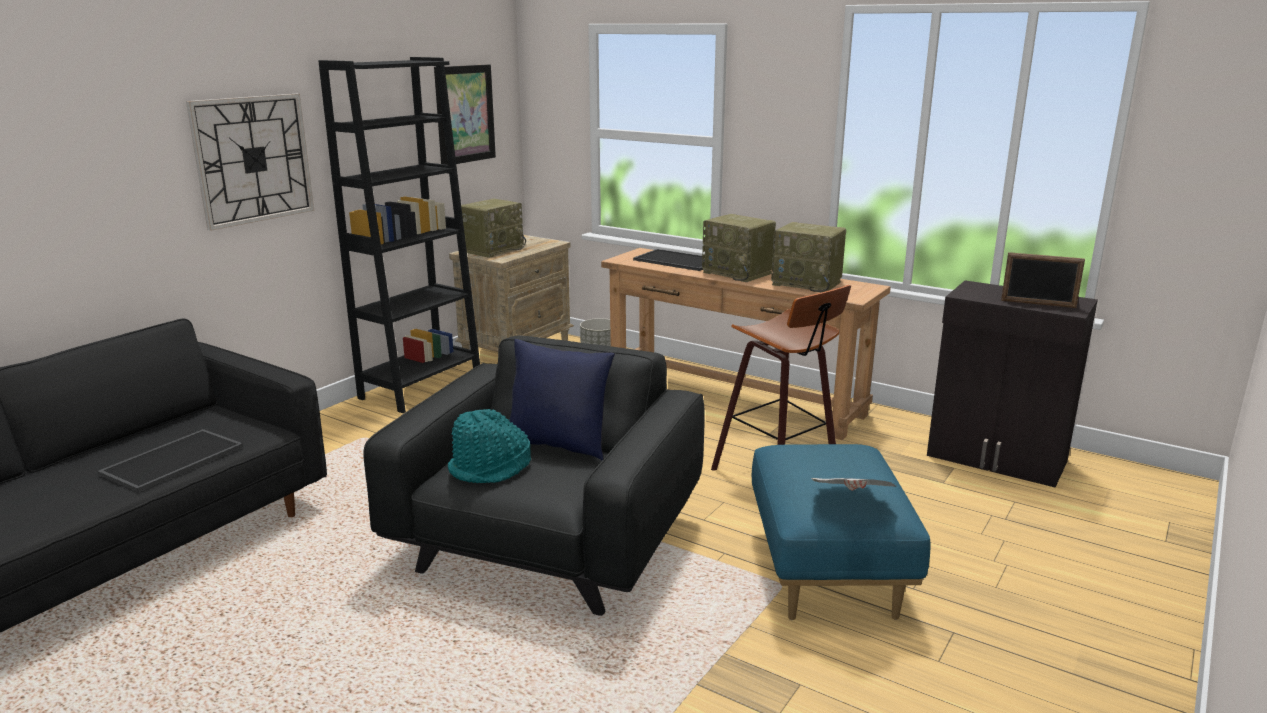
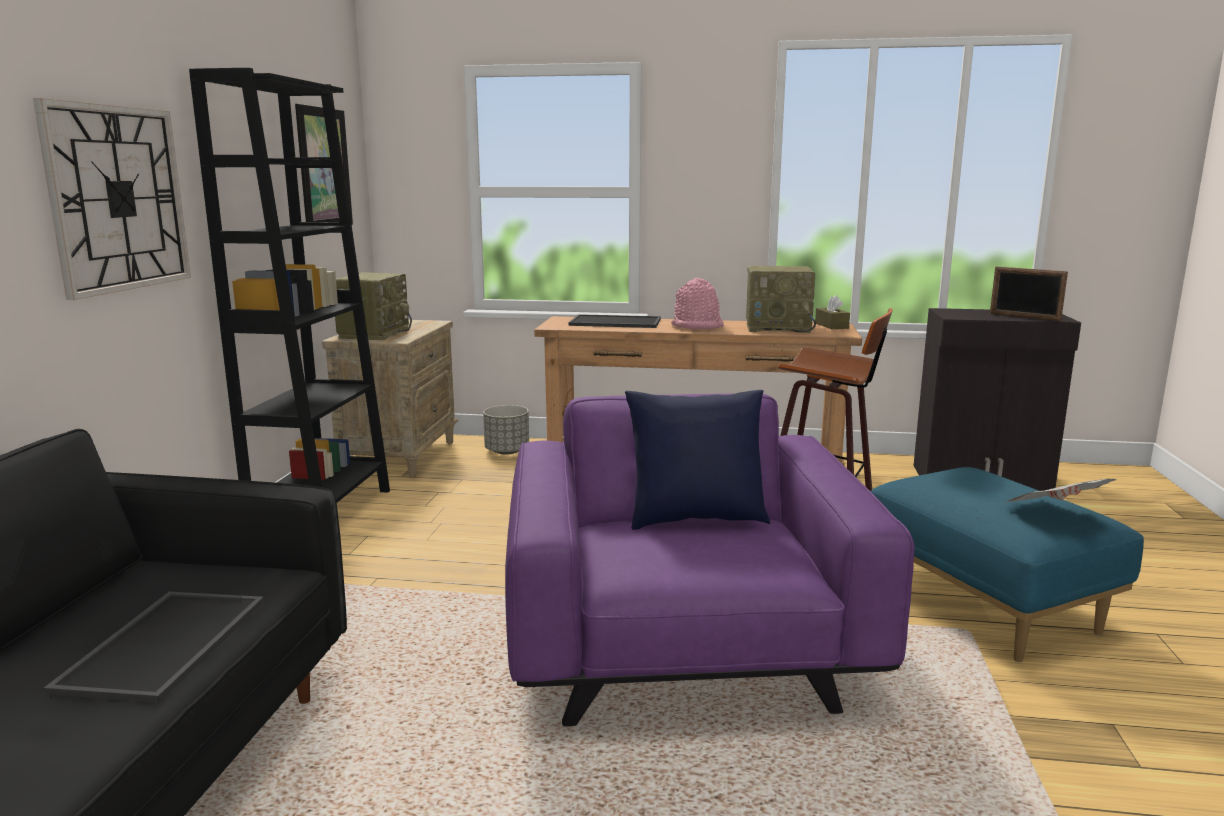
camera: 25 degrees left, 5 degrees down
black armchair [363,336,705,616] -> purple armchair [505,394,915,726]
turquoise hat [448,409,531,483] -> none
radio [702,214,776,282] -> pink hat [671,278,724,330]
picture frame [1001,252,1085,308] -> picture frame turned 45 degrees clockwise [990,267,1068,321]
none -> brown tissue box [815,295,850,329]

